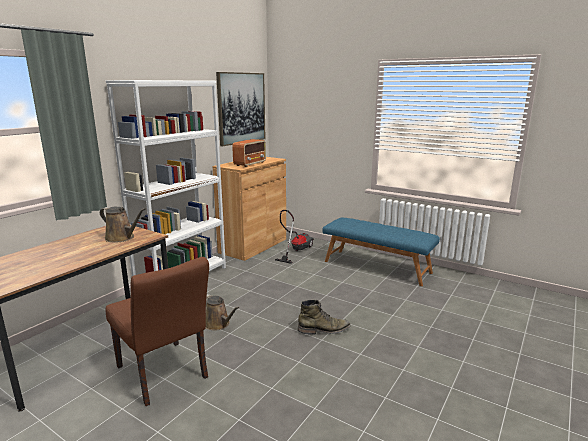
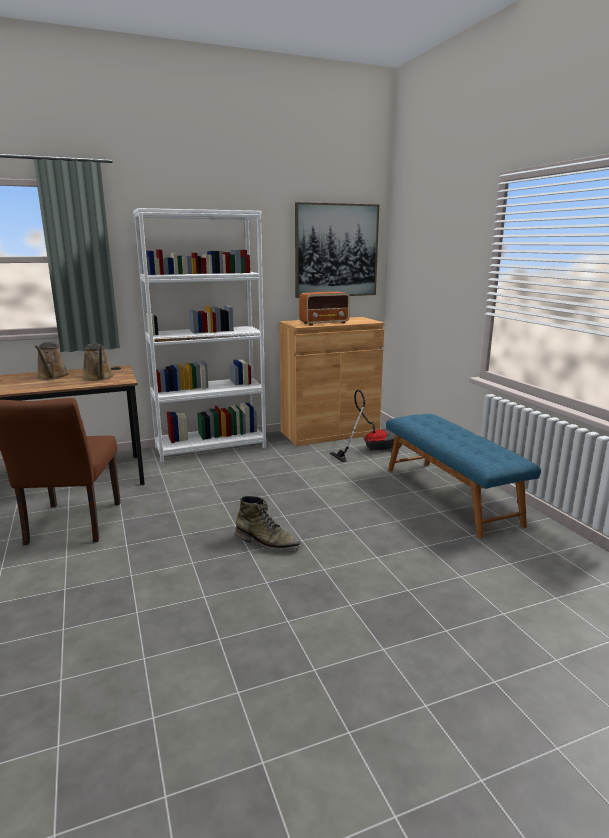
camera: 35 degrees right, 0 degrees up
brown watering can [206,294,239,331] -> brown watering can moved to [35,342,69,379]

